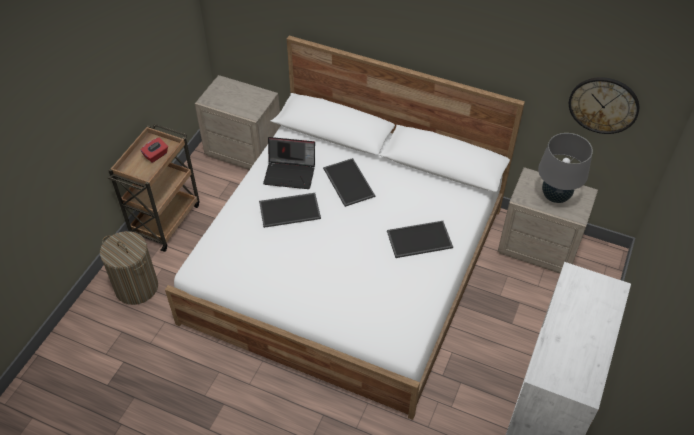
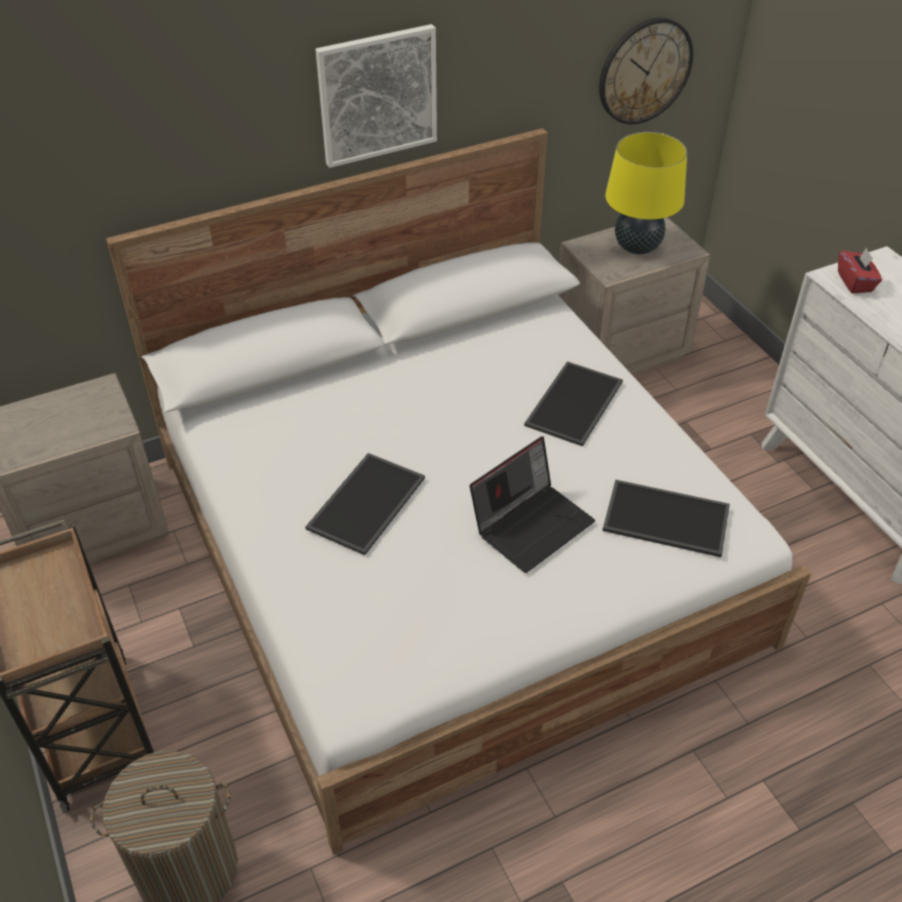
camera: 50 degrees left, 5 degrees down
red tissue box [140,138,168,163] -> red tissue box moved to [838,247,882,293]
laptop [263,137,315,189] -> laptop moved to [469,436,595,573]
tray [323,158,375,207] -> tray moved to [603,480,730,557]
grey table lamp [538,133,593,203] -> yellow table lamp [605,132,687,254]
none -> picture [315,24,437,168]

